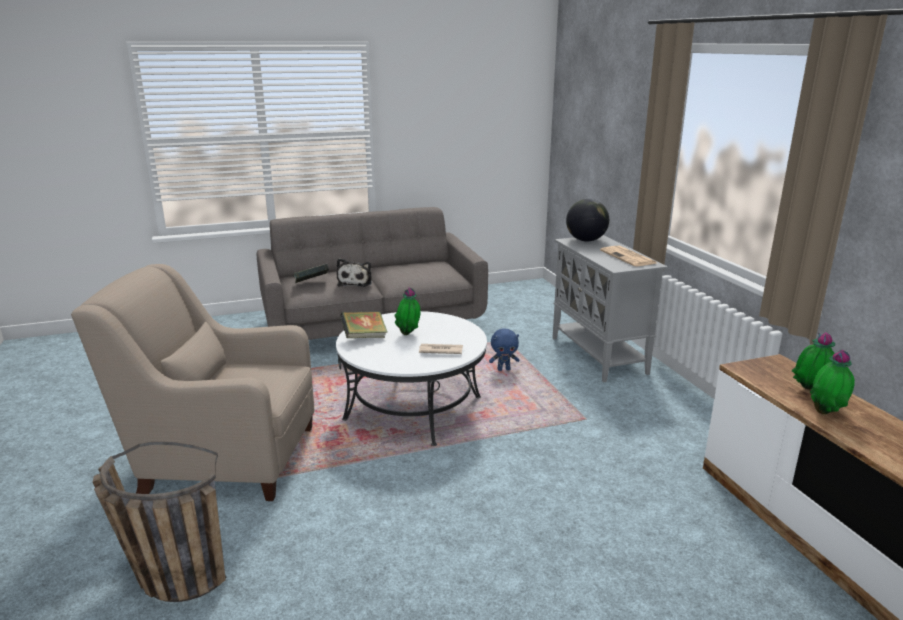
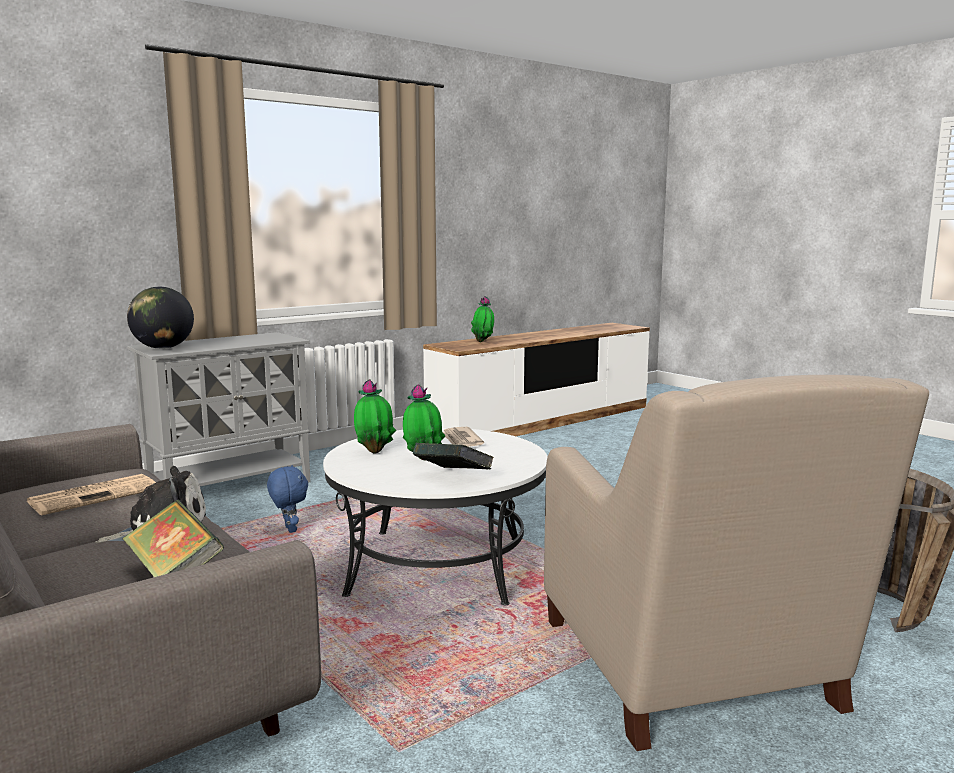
camera: 110 degrees left, 10 degrees down
newspaper [600,246,656,266] -> newspaper moved to [26,474,156,516]
potted plant [810,350,855,414] -> potted plant moved to [354,379,396,453]

